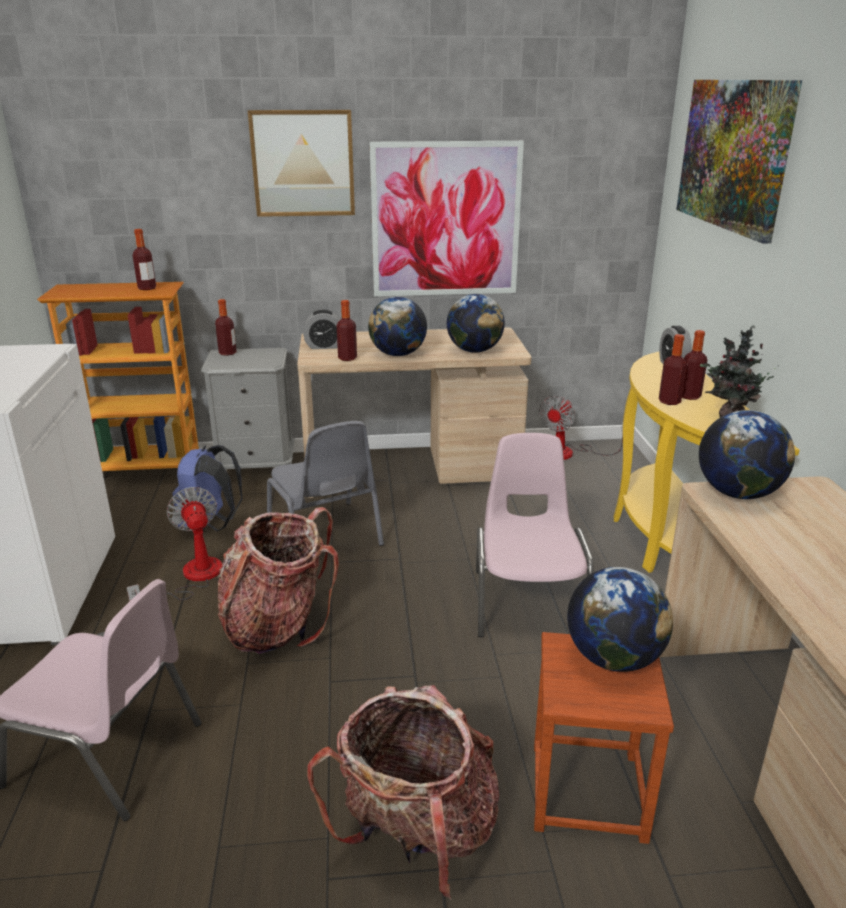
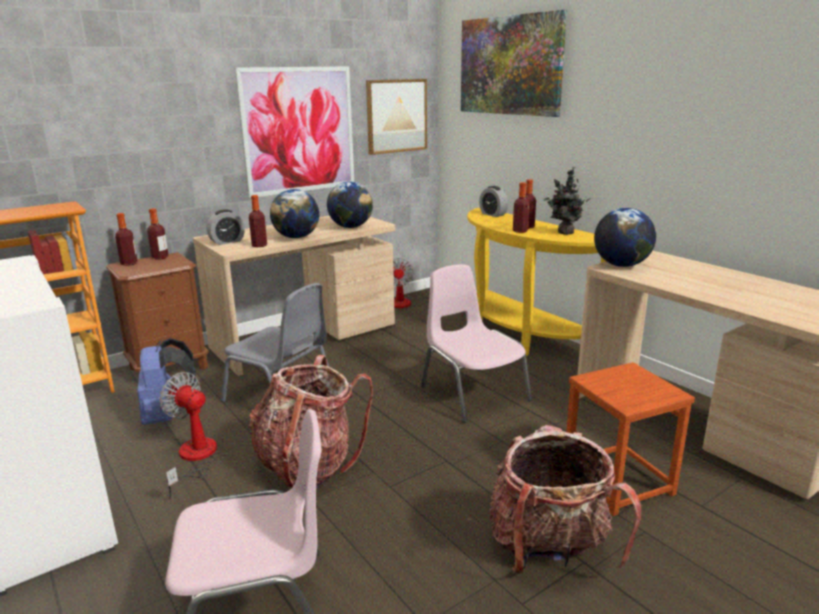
camera: 30 degrees left, 5 degrees down
bottle [133,229,156,290] -> bottle moved to [147,208,169,260]
grey nightstand [201,348,294,472] -> brown nightstand [106,252,209,373]
picture [248,110,355,217] -> picture moved to [366,79,427,155]
globe [567,567,673,672] -> none

